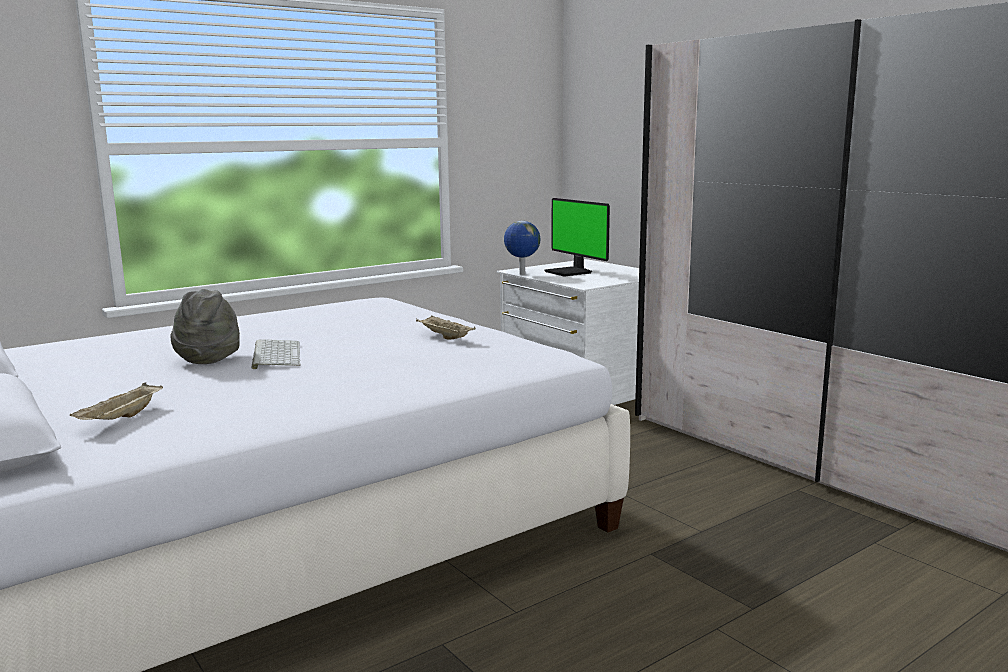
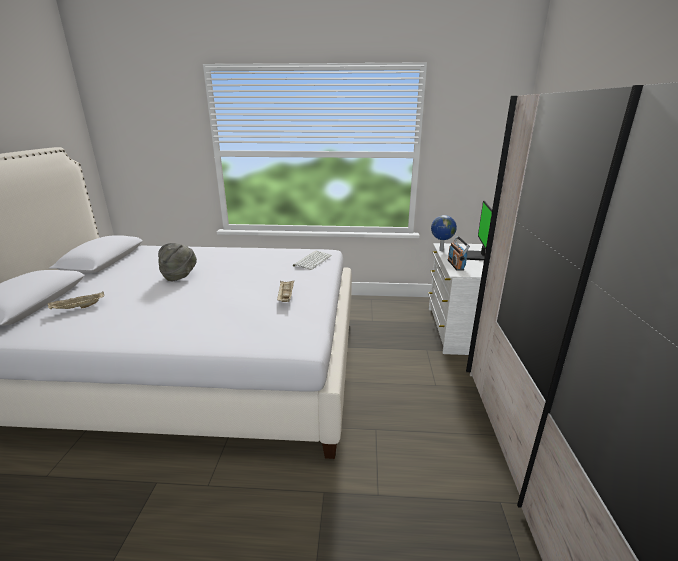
camera: 40 degrees right, 10 degrees up
keyboard [251,339,301,369] -> keyboard moved to [293,251,332,270]
none -> radio [448,236,470,271]

